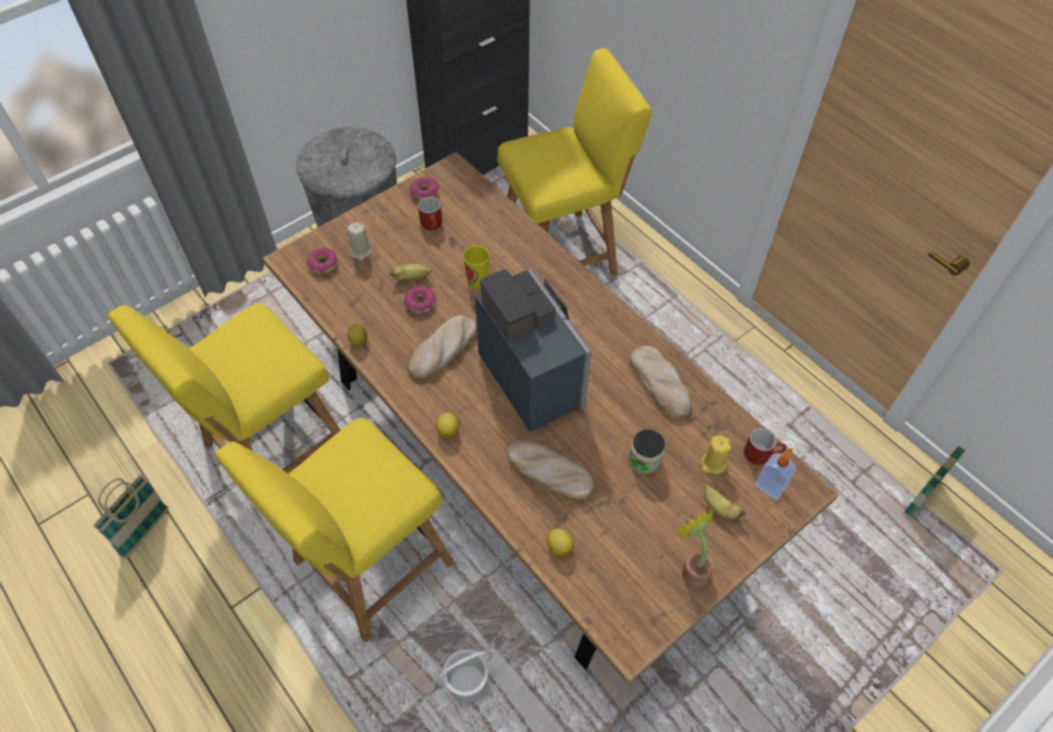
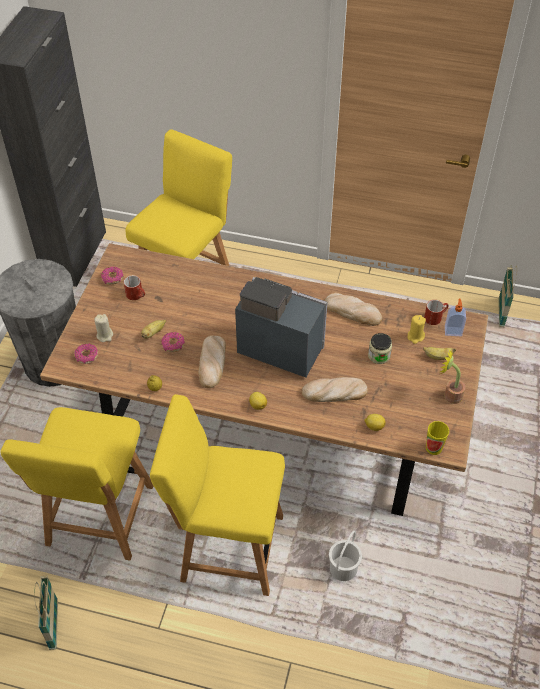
camera: 35 degrees left, 5 degrees down
yellow chair [215,418,454,642] -> yellow chair turned 90 degrees clockwise [150,394,285,596]
cup [463,246,489,289] -> cup moved to [426,421,449,455]

